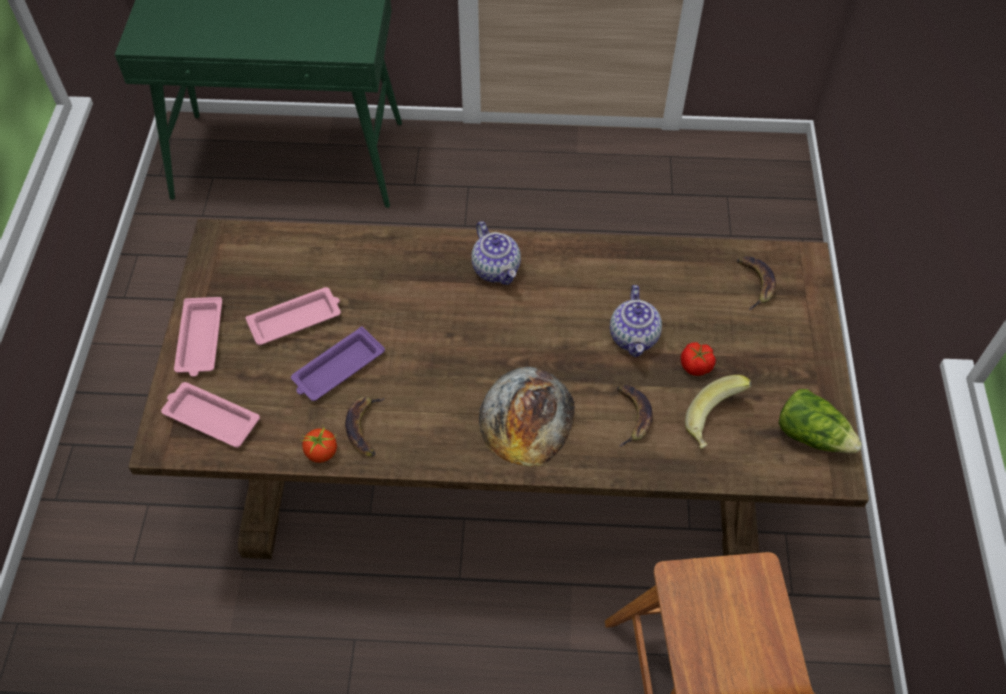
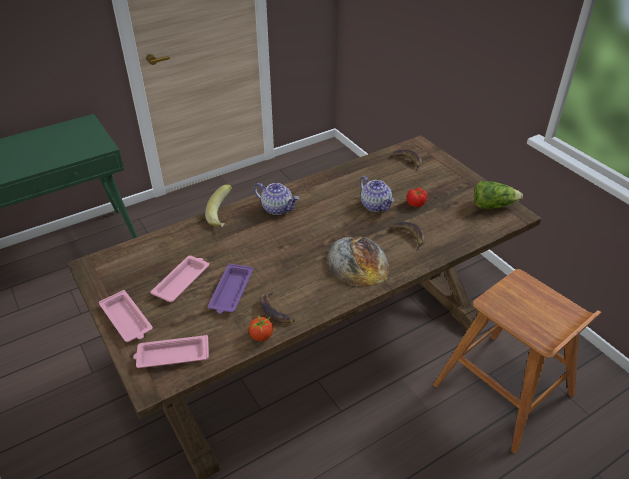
camera: 35 degrees left, 15 degrees down
banana [685,375,752,449] -> banana moved to [205,185,232,227]

